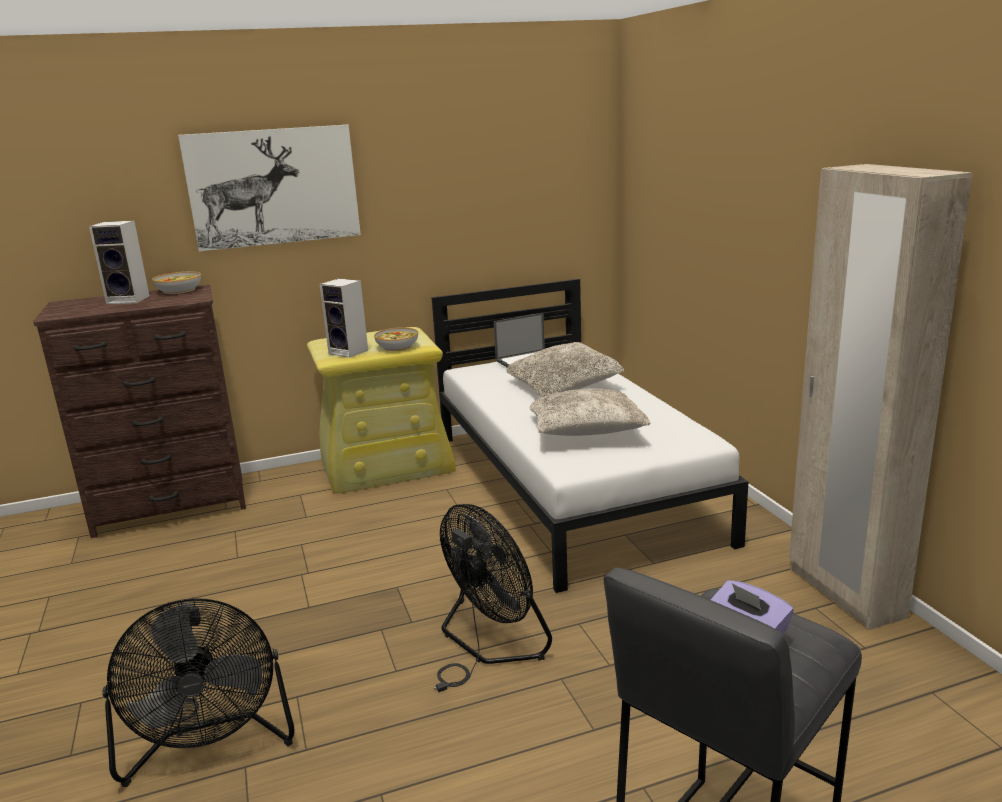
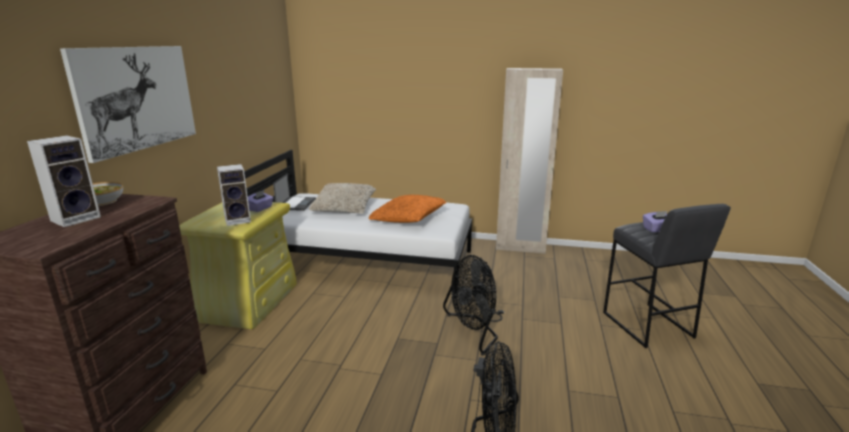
camera: 60 degrees left, 0 degrees up
bowl [374,328,418,351] -> purple tissue box [248,190,273,212]
black fan [435,504,552,692] -> black fan turned 105 degrees counterclockwise [443,255,504,356]
beige pillow [530,388,650,436] -> orange pillow [369,194,446,223]

